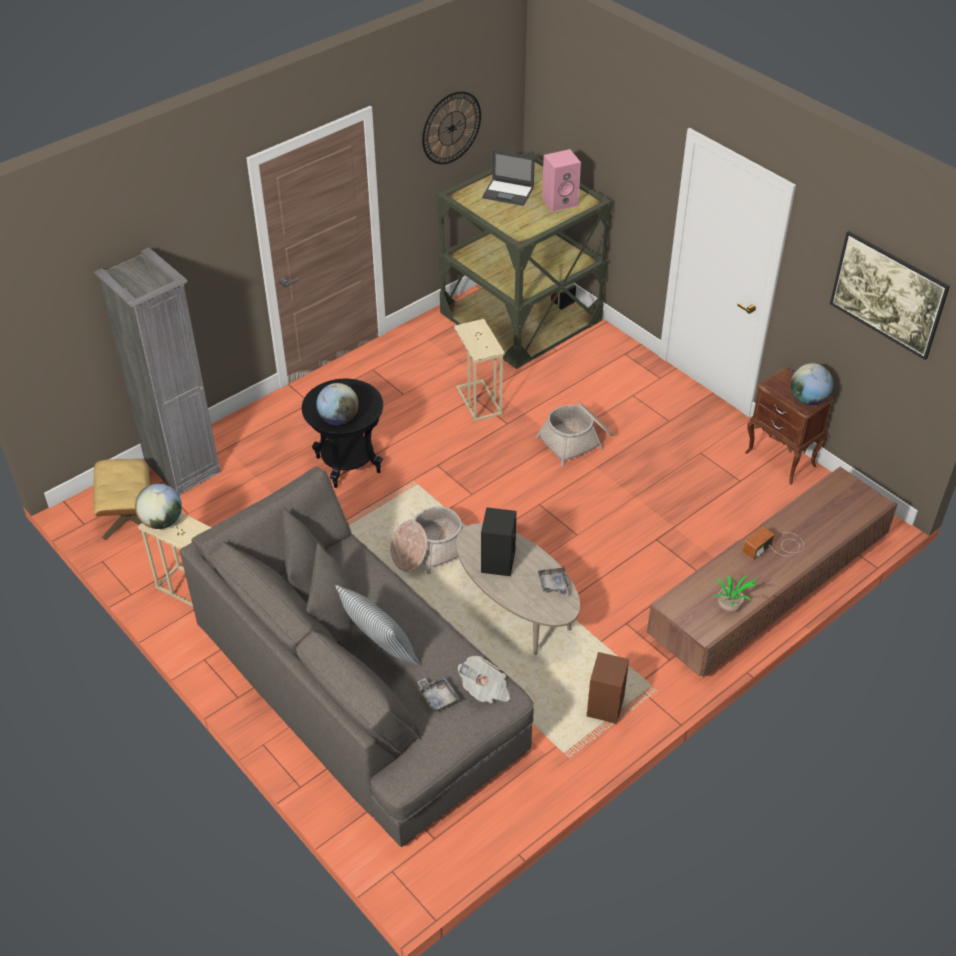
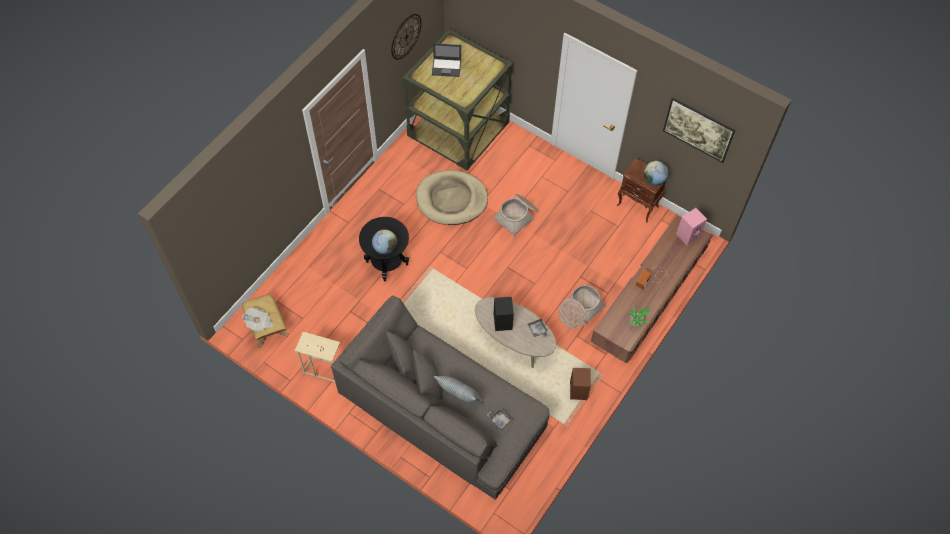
camera: 15 degrees left, 15 degrees up
grey cabinet [94,248,221,495] -> none
globe [135,484,182,529] -> none
basket [390,506,463,574] -> basket moved to [558,285,606,329]
beige side table [454,319,505,422] -> beige dog bed [416,170,488,225]
newspaper [458,656,510,703] -> newspaper moved to [242,307,273,332]
pink speaker [542,149,581,212] -> pink speaker moved to [676,208,707,245]

